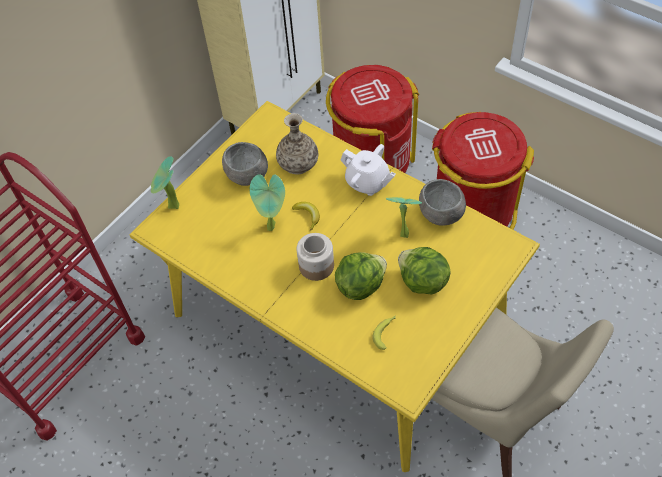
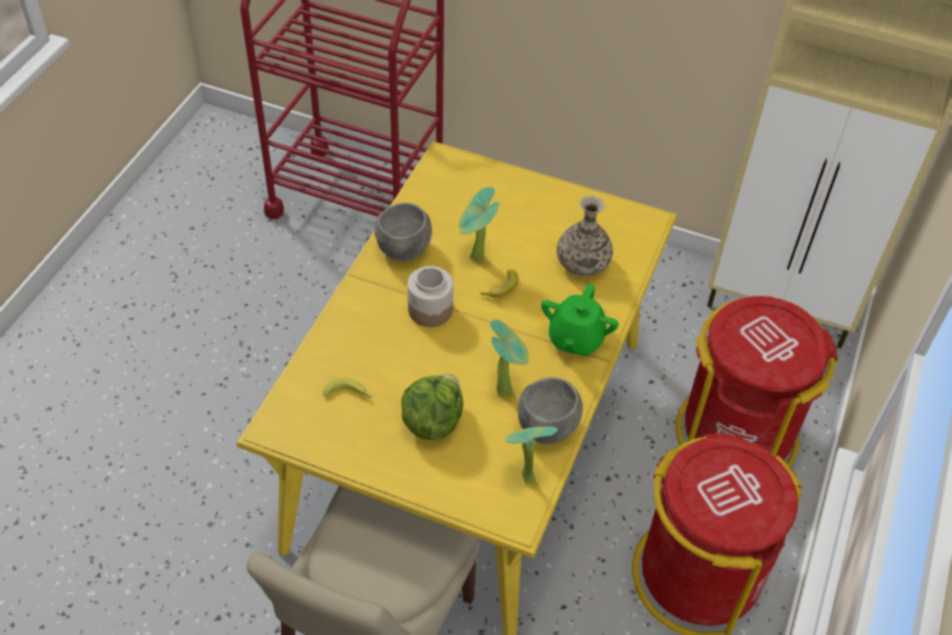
camera: 70 degrees right, 5 degrees down
potted plant [151,156,179,209] -> potted plant moved to [505,427,558,484]
grey bowl [222,142,268,186] -> grey bowl moved to [375,203,432,261]
lettuce [335,252,387,300] -> none
white teapot [341,144,396,196] -> green teapot [541,284,619,356]

